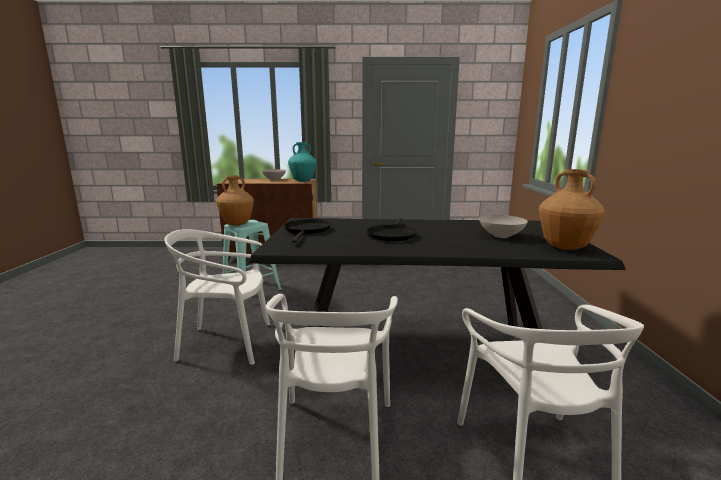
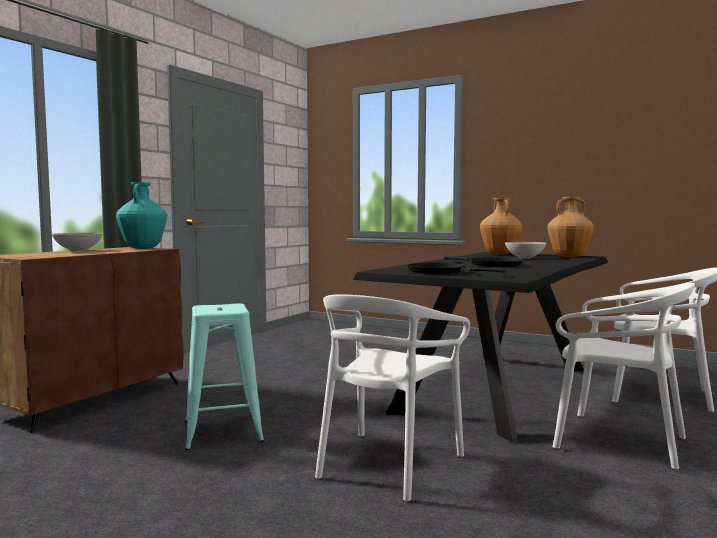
camera: 60 degrees left, 10 degrees down
brown vase [216,175,254,226] -> brown vase moved to [480,198,522,254]

